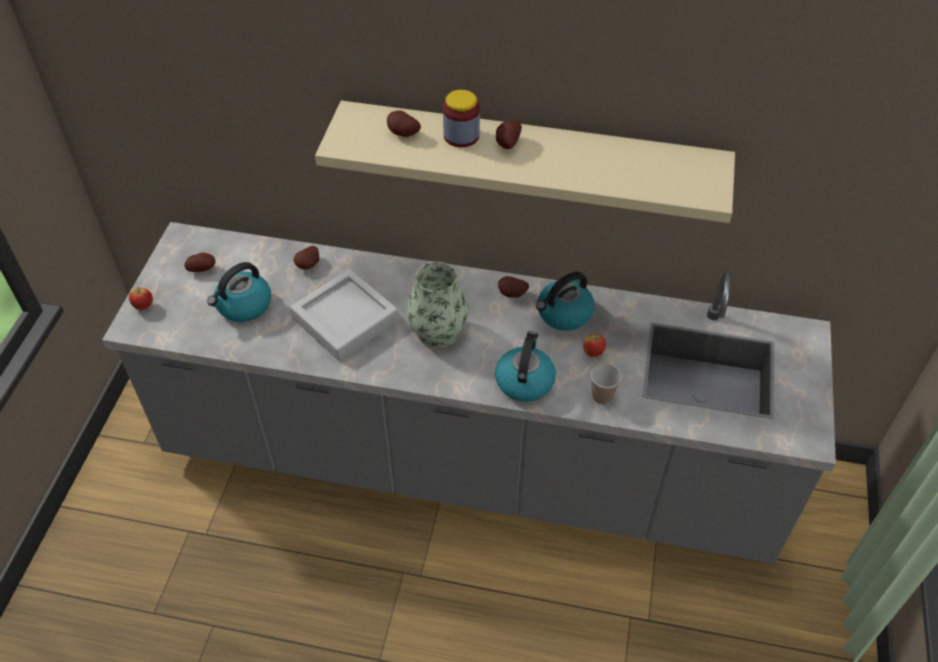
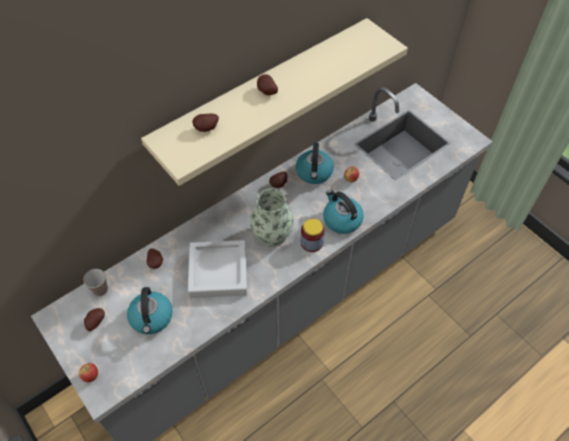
camera: 50 degrees left, 5 degrees up
jar [443,90,480,147] -> jar moved to [301,219,325,252]
cup [591,364,622,404] -> cup moved to [83,269,108,296]

